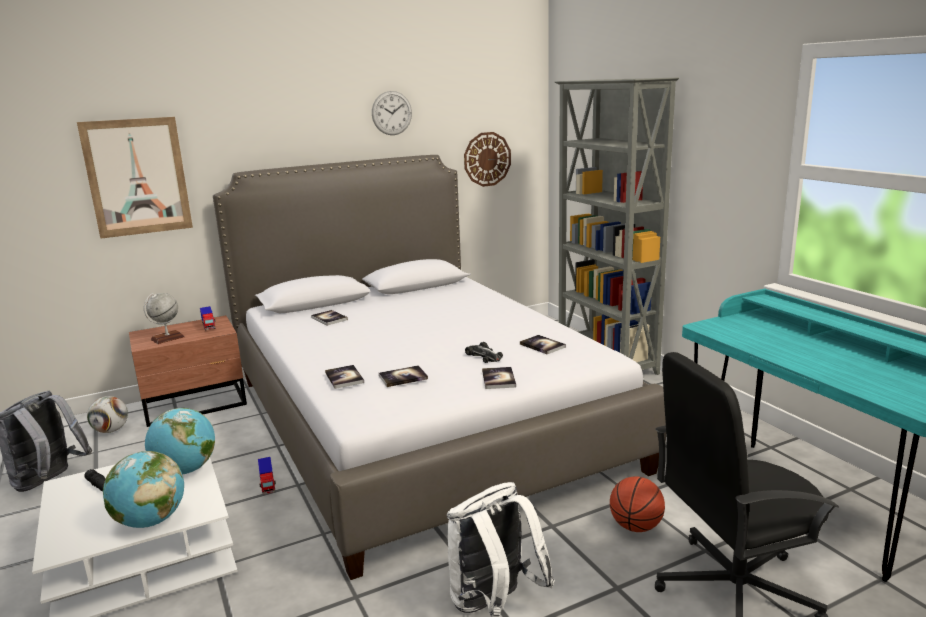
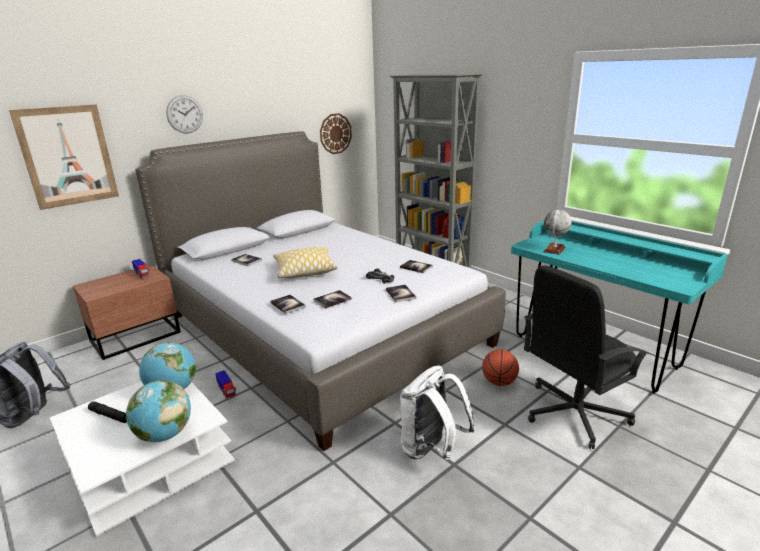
camera: 15 degrees left, 5 degrees up
football [87,396,128,433] -> none
globe [144,293,185,344] -> globe moved to [543,210,572,255]
wall clock [372,91,412,135] -> wall clock moved to [166,95,203,133]
none -> pillow [273,247,338,278]

